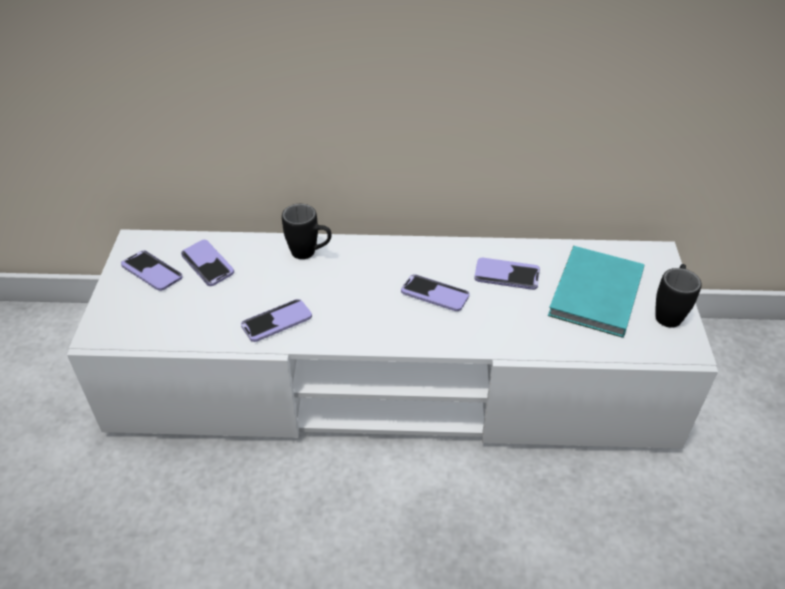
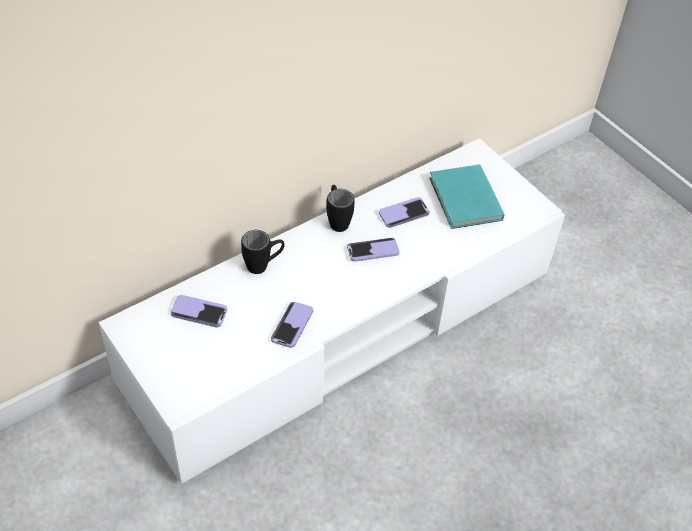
camera: 40 degrees left, 5 degrees up
phone [121,250,183,291] -> none
black mug [655,264,702,328] -> black mug moved to [327,185,355,232]

